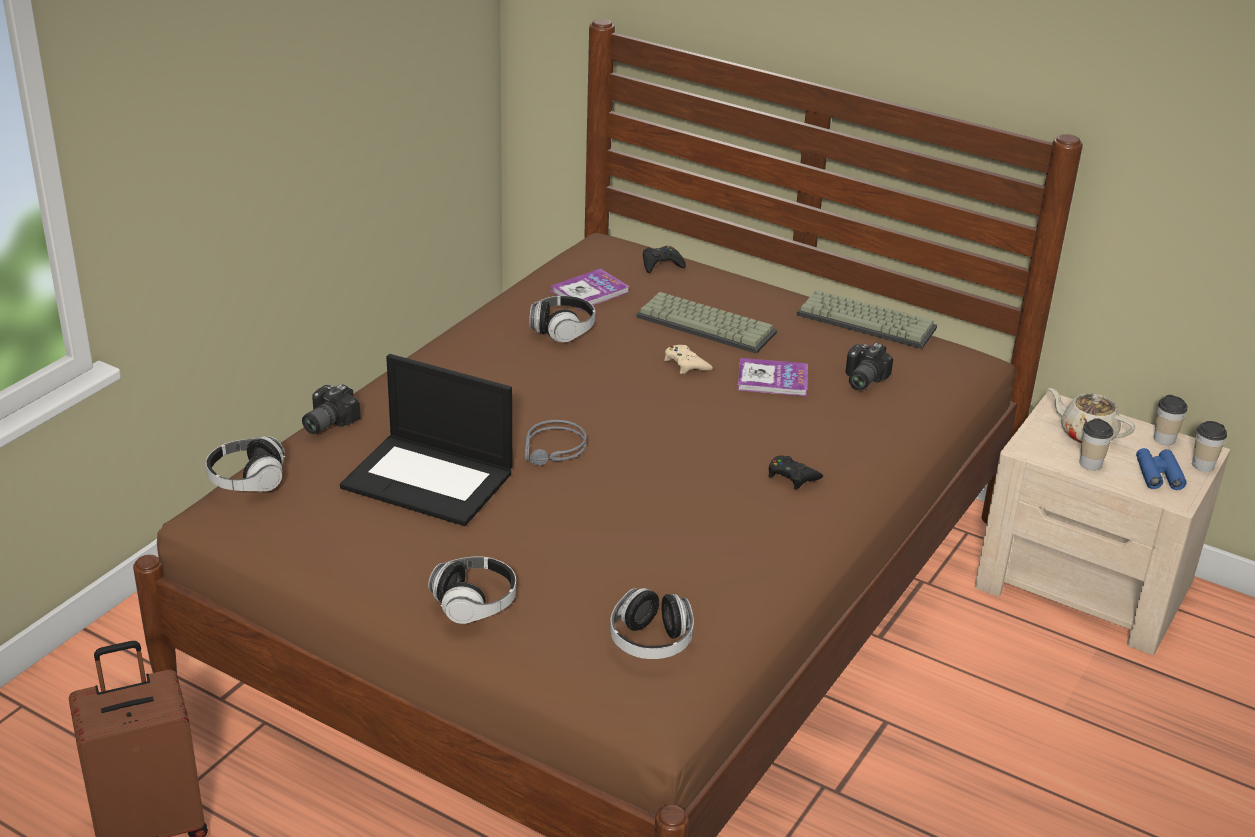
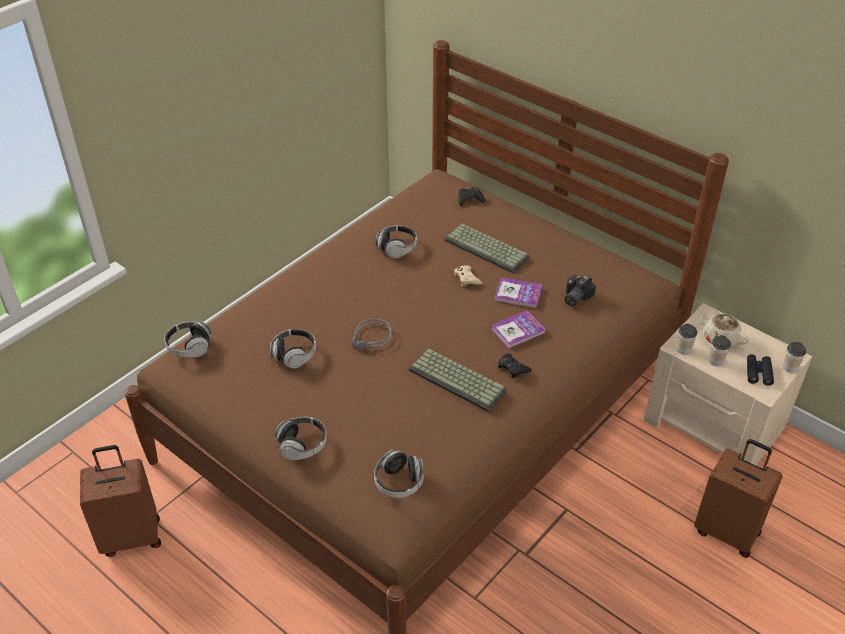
camera: 10 degrees right, 10 degrees up
camera [302,384,361,434] -> none
laptop [340,354,512,526] -> headphones [270,329,316,369]
book [551,268,630,310] -> book moved to [490,310,546,349]
keyboard [797,290,937,349] -> keyboard moved to [409,349,507,412]
blue binoculars [1136,448,1187,490] -> black binoculars [747,354,774,386]
cup [1153,395,1188,445] -> cup moved to [677,324,697,355]
none -> brown suitcase [694,439,783,558]

